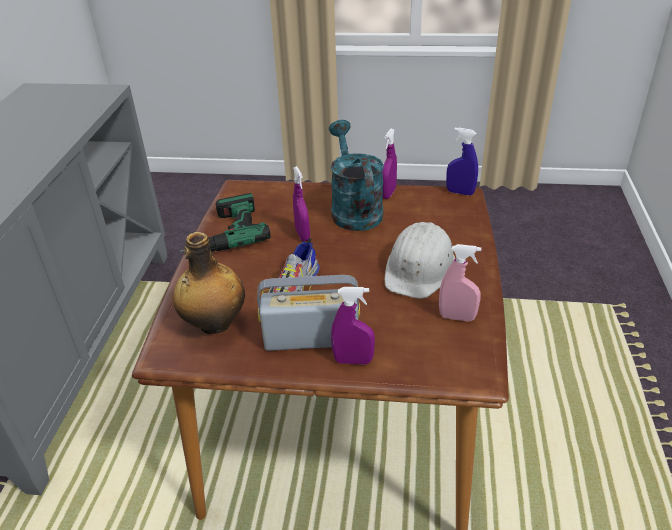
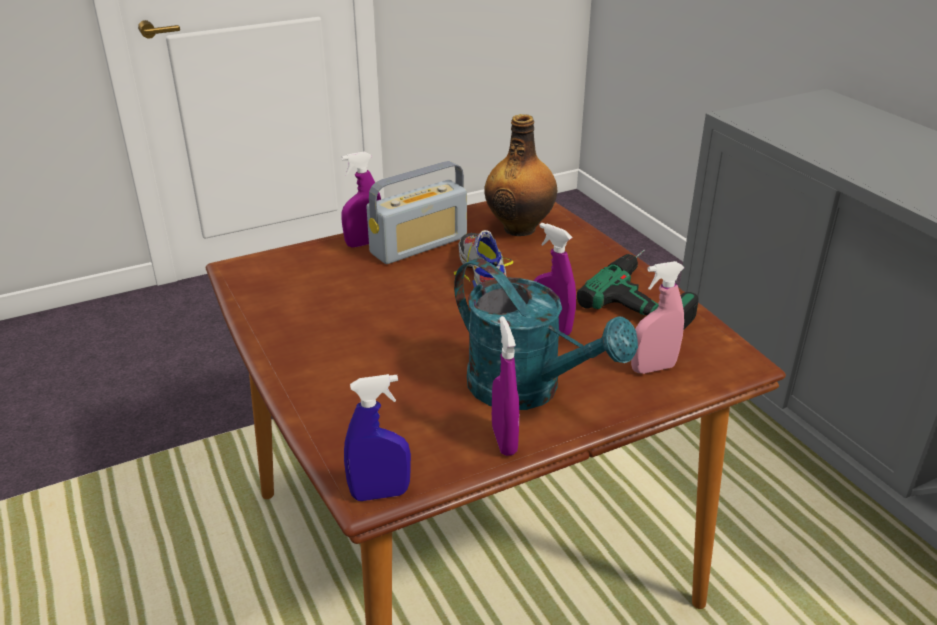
camera: 145 degrees right, 5 degrees down
white hard hat [385,222,455,299] -> none
pink spray bottle [439,244,482,322] -> pink spray bottle moved to [631,261,685,374]

